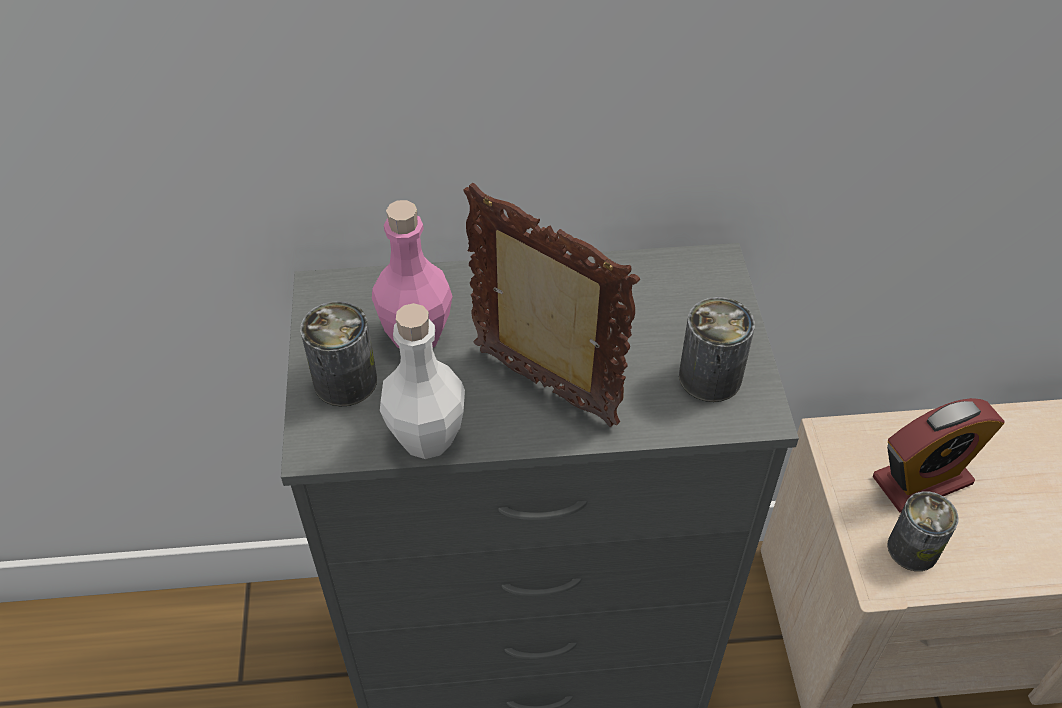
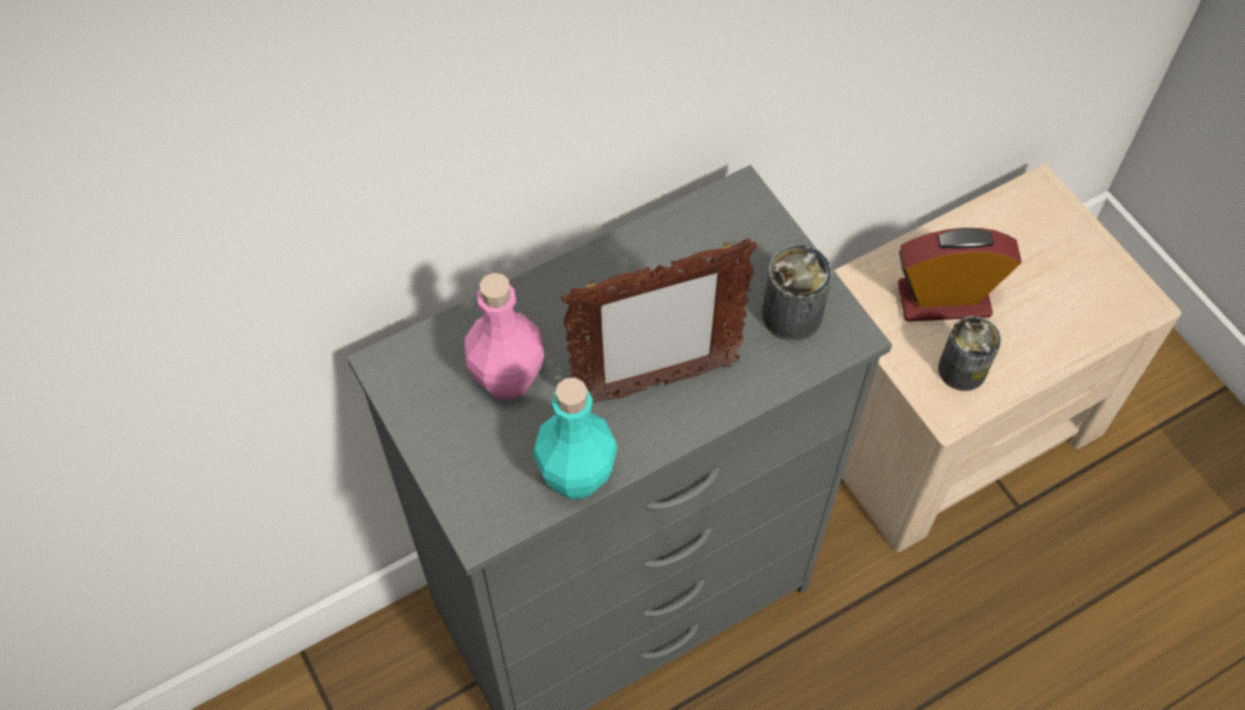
camera: 25 degrees left, 10 degrees up
can [300,301,377,407] -> none
white bottle [380,303,465,459] -> turquoise bottle [533,378,618,500]
picture frame [463,183,640,427] -> picture frame turned 150 degrees clockwise [561,238,757,403]
alarm clock [873,398,1005,513] -> alarm clock turned 135 degrees counterclockwise [898,228,1022,322]

